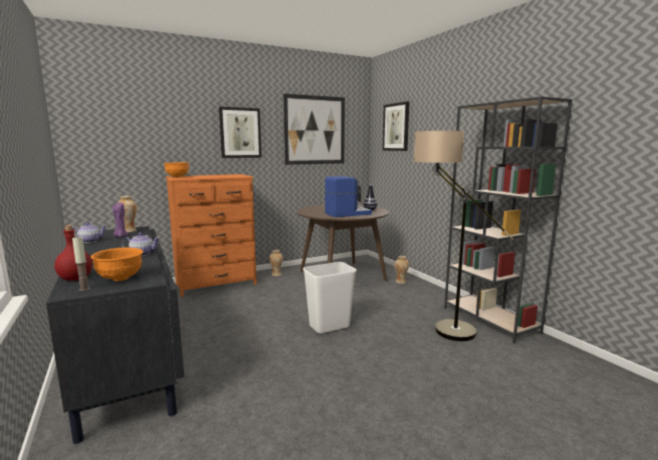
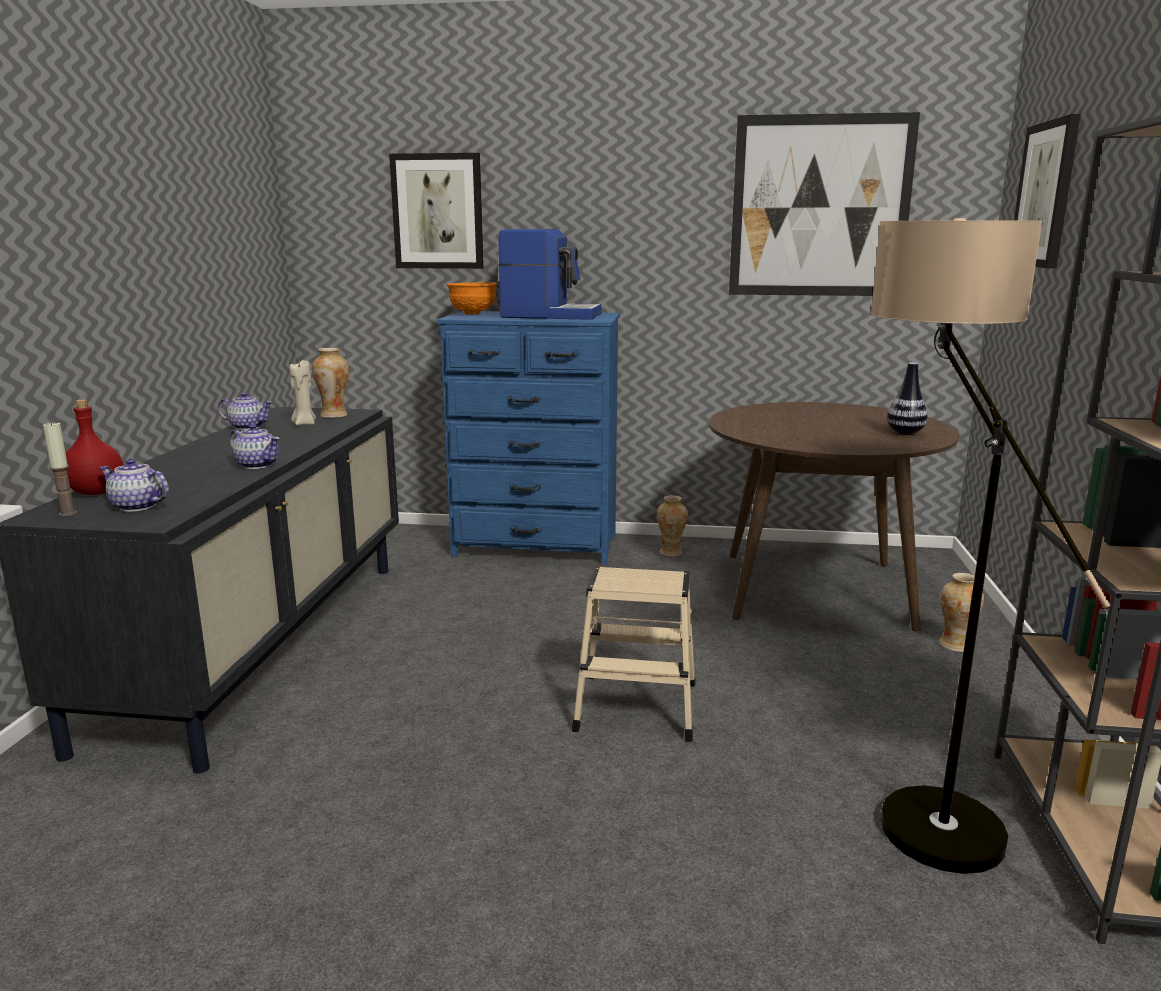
camera: 35 degrees right, 5 degrees up
orange bowl [91,248,143,281] -> teapot [100,459,169,512]
purple candle [112,203,128,237] -> beige candle [290,360,316,425]
orange dresser [166,174,257,297] -> blue dresser [437,311,620,565]
picture [219,107,262,158] -> picture moved to [389,153,484,269]
white trash can [303,262,357,333] -> beige step ladder [572,566,696,742]
coffee machine [325,176,372,217] -> coffee machine moved to [498,229,601,320]

